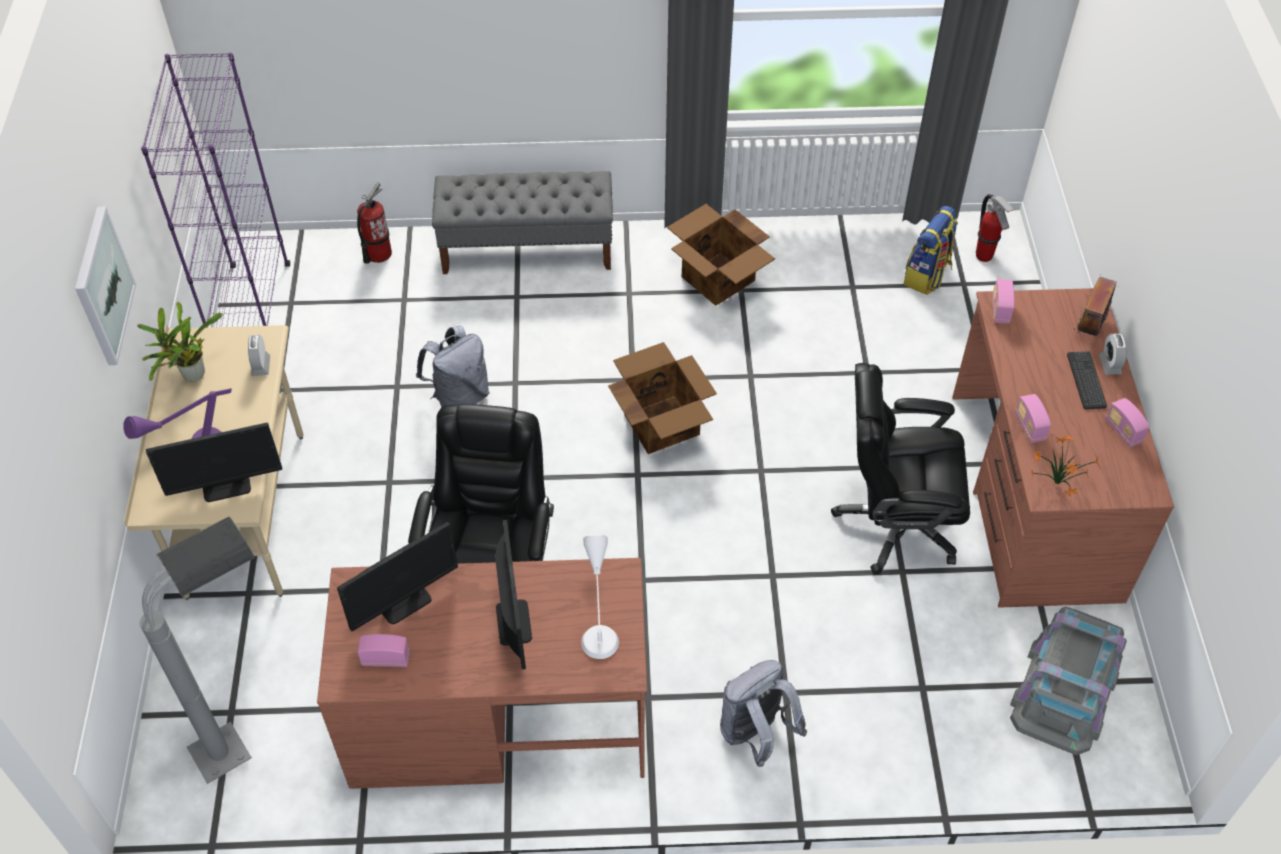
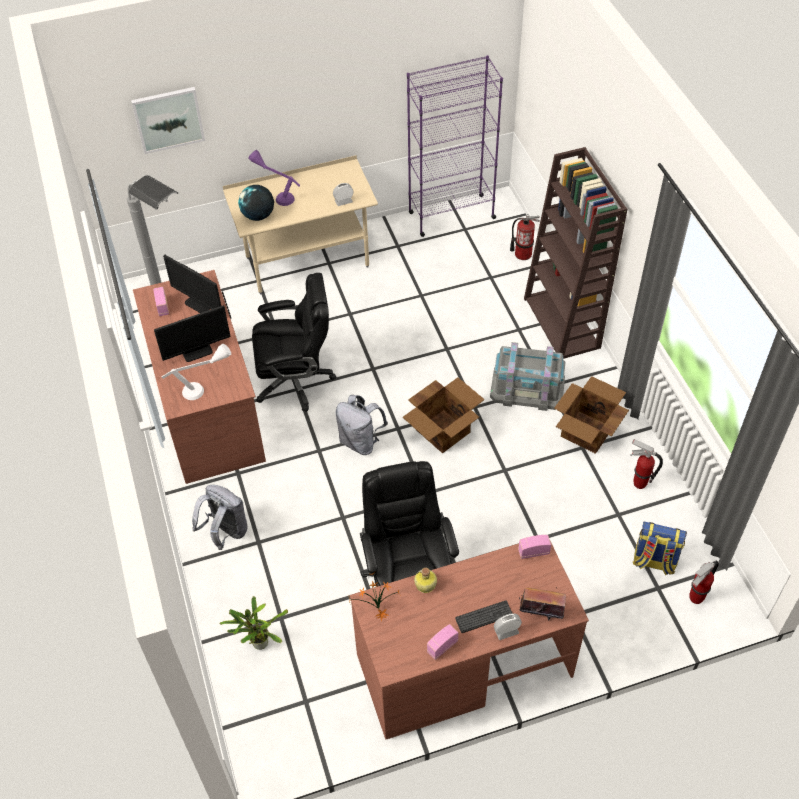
camera: 75 degrees right, 0 degrees up
picture [75,206,136,365] -> picture moved to [131,87,205,154]
potted plant [137,302,223,382] -> potted plant moved to [220,596,288,650]
monitor [146,423,282,502] -> globe [238,185,274,221]
grey backpack [416,326,489,407] -> grey backpack moved to [336,395,388,455]
grey bench [432,171,613,274] -> brown bookcase [524,147,627,359]
grey storage box [1010,606,1127,755] -> grey storage box moved to [490,342,566,411]
radio [1015,394,1051,443] -> bottle [414,568,437,593]
none -> fire extinguisher [630,439,663,489]

